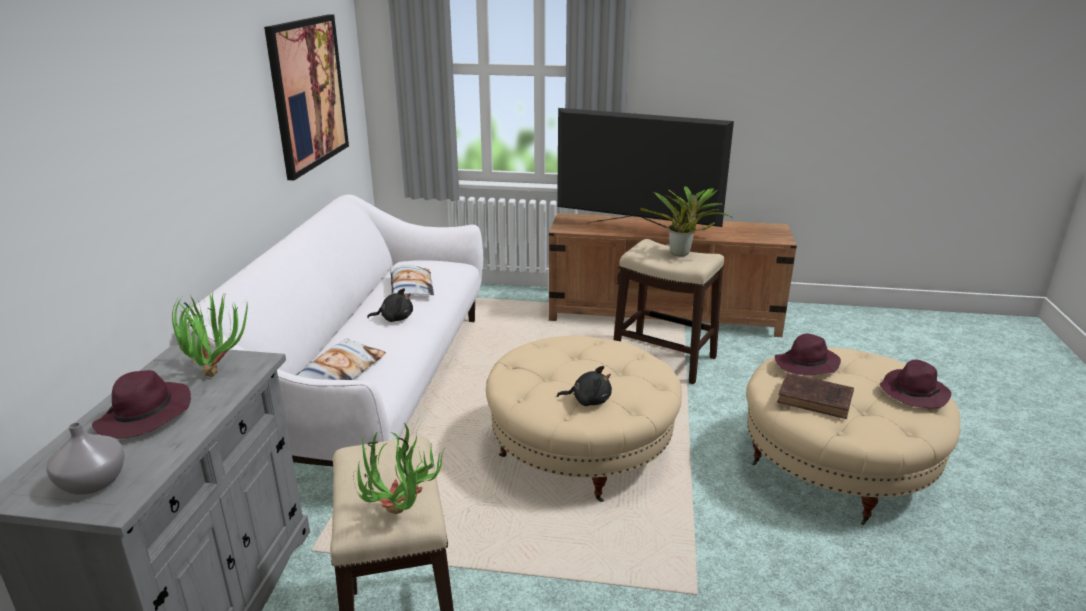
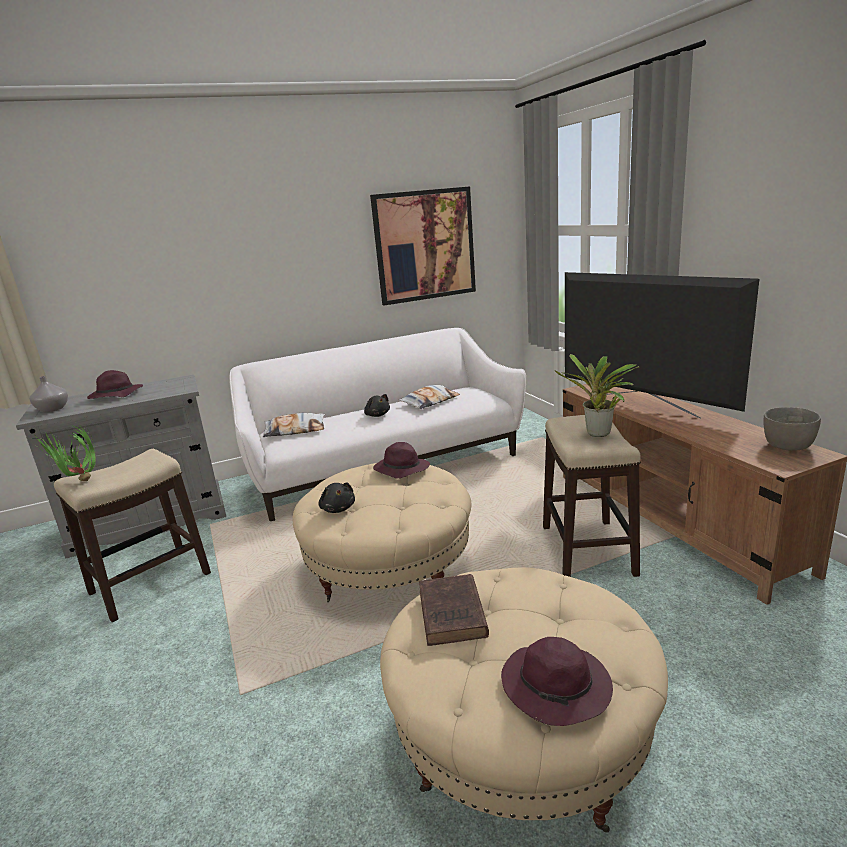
camera: 60 degrees right, 5 degrees down
potted plant [172,291,248,377] -> none
television [557,108,734,228] -> television turned 150 degrees clockwise [565,272,759,419]
purple hat [775,334,841,375] -> purple hat moved to [373,442,430,479]
none -> grey bowl [764,407,821,451]

